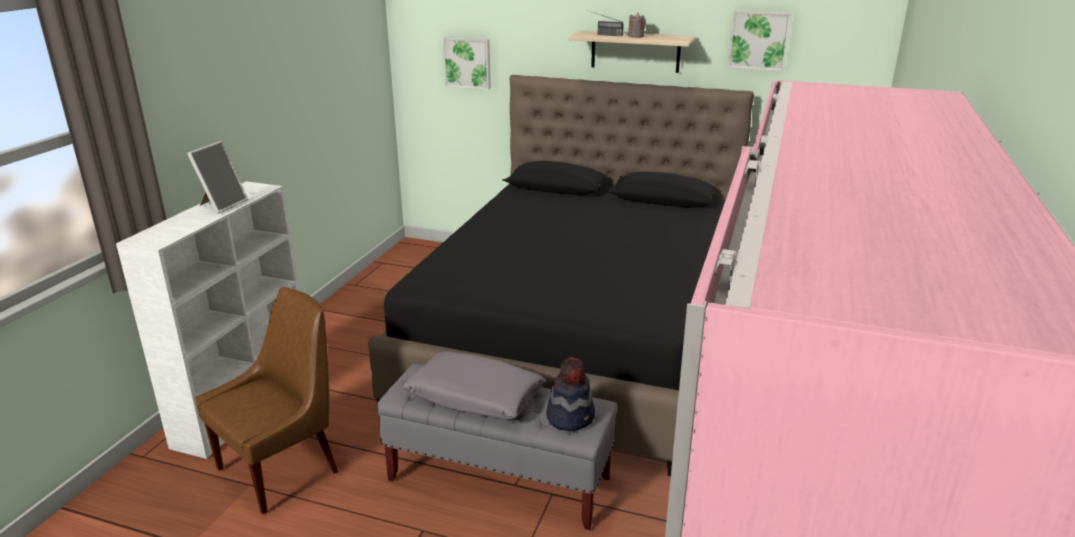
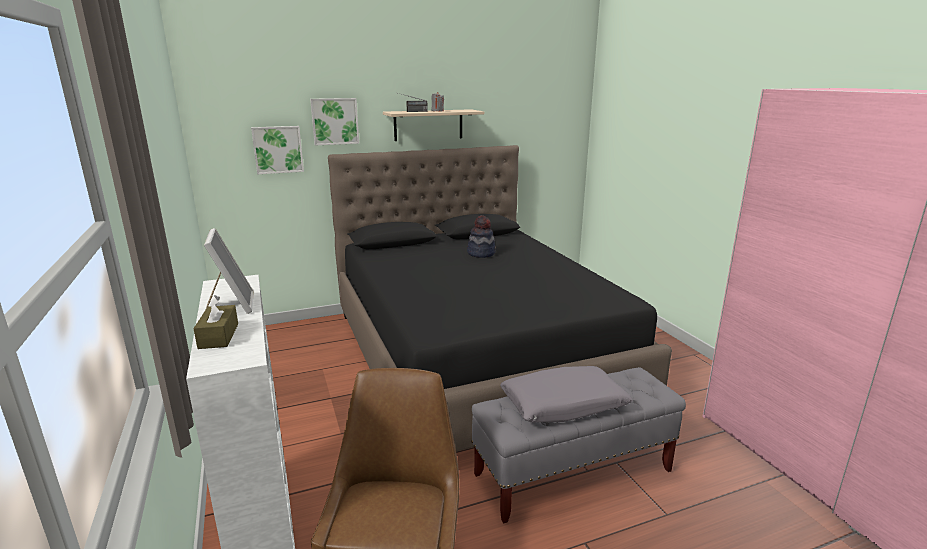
camera: 40 degrees left, 5 degrees down
hat [546,357,595,431] -> hat moved to [467,216,496,258]
picture [728,11,792,71] -> picture moved to [310,98,359,146]
none -> brown tissue box [193,295,238,349]

